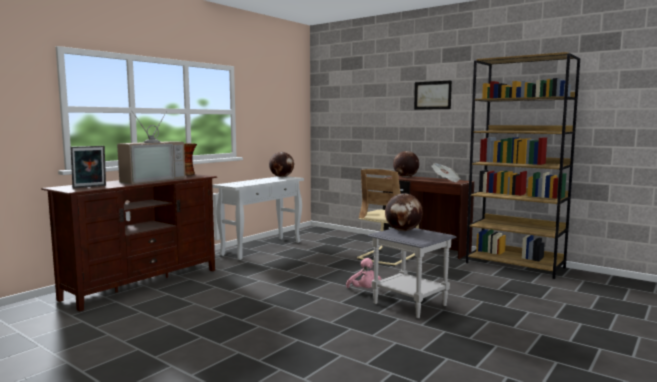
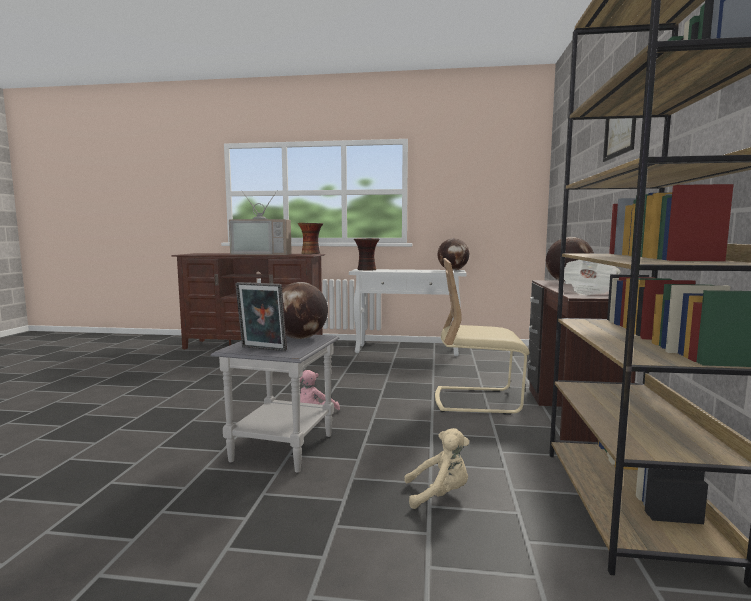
camera: 60 degrees right, 0 degrees up
picture frame [70,146,106,188] -> picture frame moved to [235,282,287,351]
none -> vase [354,238,380,271]
none -> beige plush toy [404,428,469,509]

